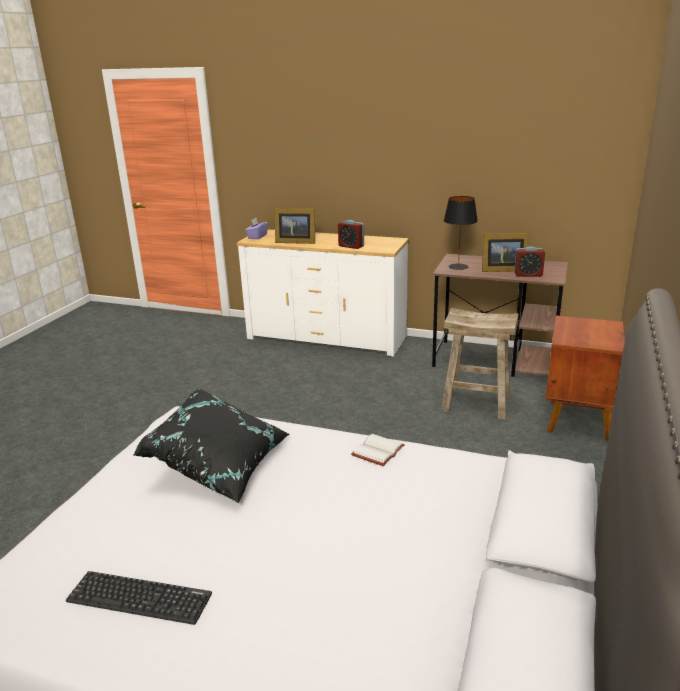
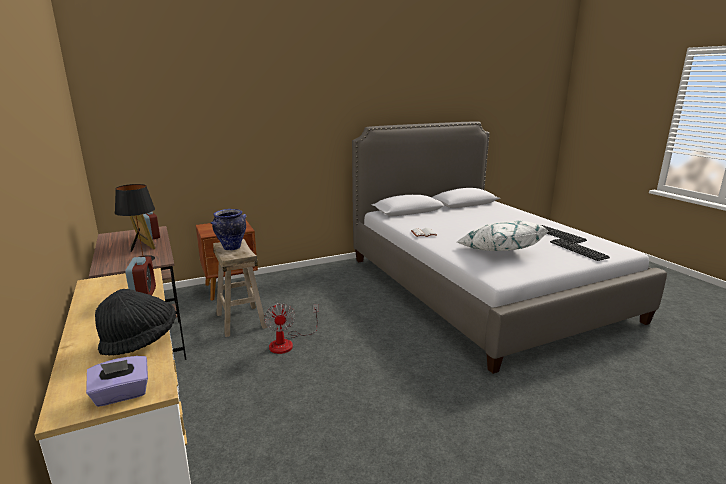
camera: 135 degrees left, 5 degrees down
black pillow [134,389,289,504] -> white pillow [457,220,549,251]
picture frame [274,208,315,244] -> black hat [95,289,176,356]
none -> vase [210,209,246,251]
none -> fan [264,303,319,354]
none -> keyboard [550,238,610,261]

